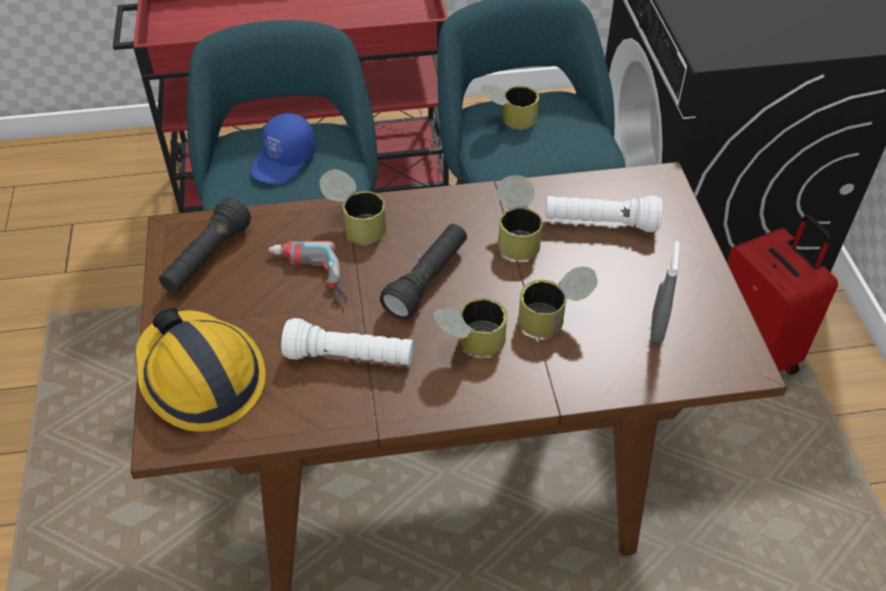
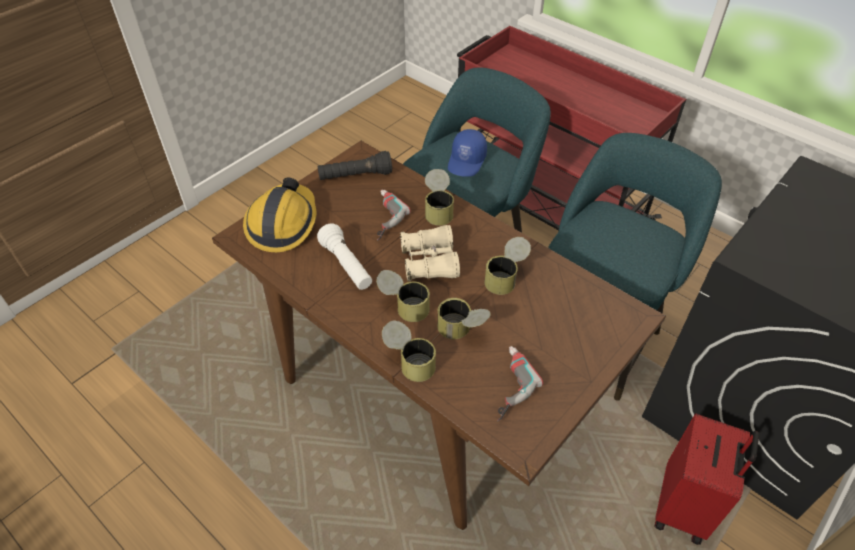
camera: 50 degrees right, 0 degrees up
blue cap [250,113,316,184] -> blue cap turned 60 degrees counterclockwise [448,129,487,177]
black flashlight [380,224,467,320] -> beige binoculars [400,225,460,281]
can [482,84,539,129] -> can moved to [382,320,436,382]
white flashlight [546,196,662,232] -> none
grey spray bottle [650,241,680,343] -> power drill [497,346,543,421]

